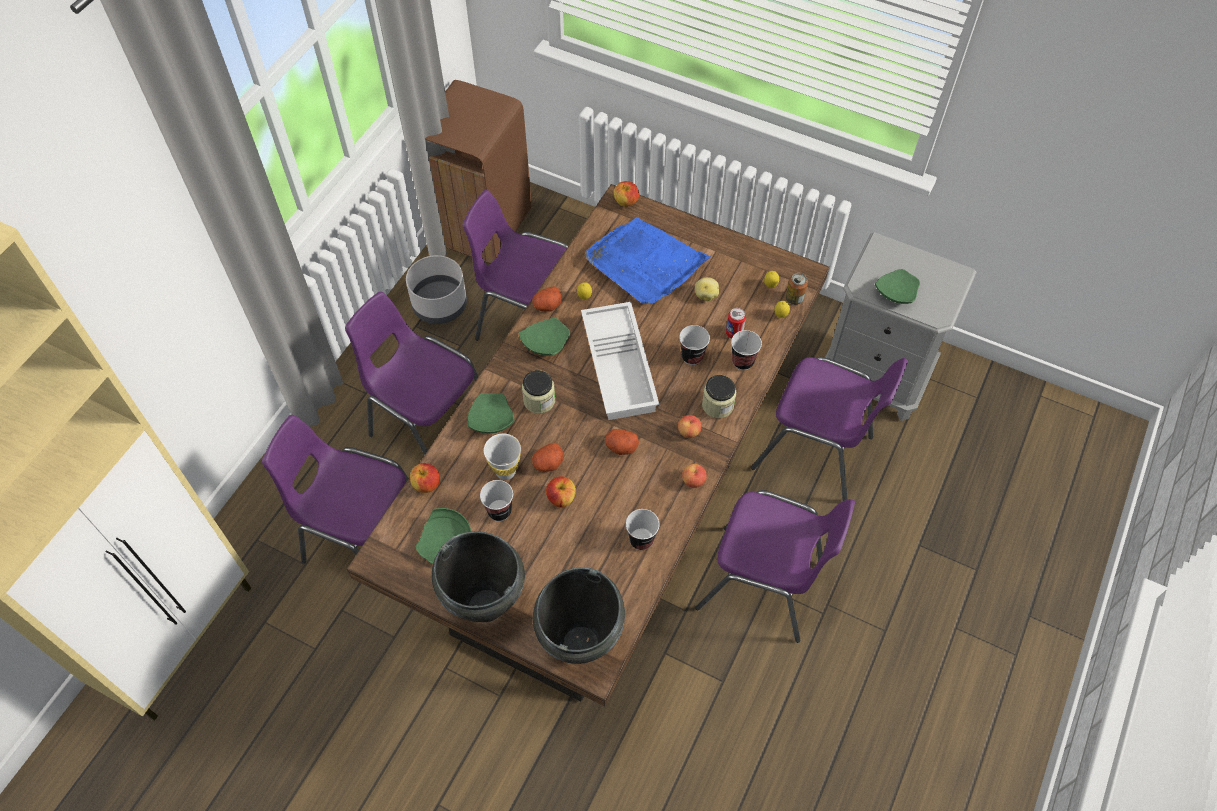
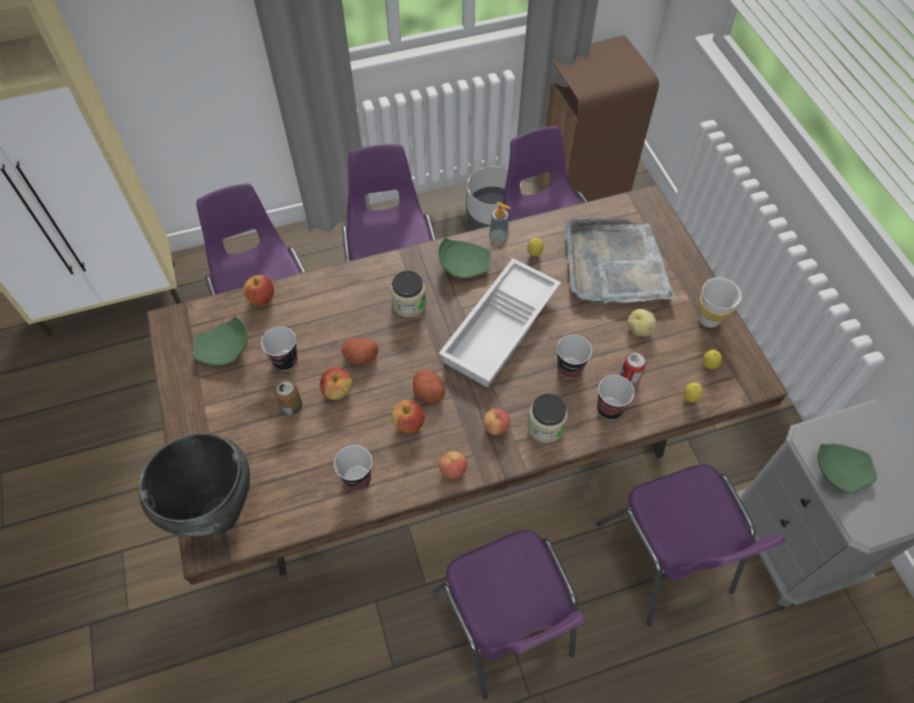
camera: 45 degrees right, 0 degrees up
black cooking pot [432,531,525,622] -> none
green plate [467,393,514,433] -> none
white cup [484,434,521,480] -> white cup moved to [699,277,742,328]
potato [533,286,562,312] -> soap dispenser [489,202,510,245]
blue tray [585,217,711,304] -> grey tray [566,218,676,303]
apple [614,181,639,207] -> apple moved to [391,400,424,433]
can [786,273,808,305] -> can moved to [274,380,302,415]

